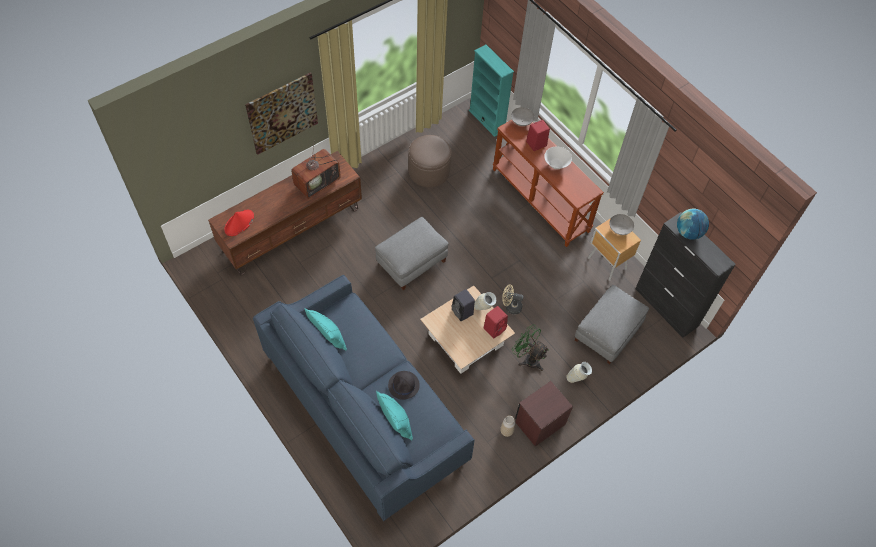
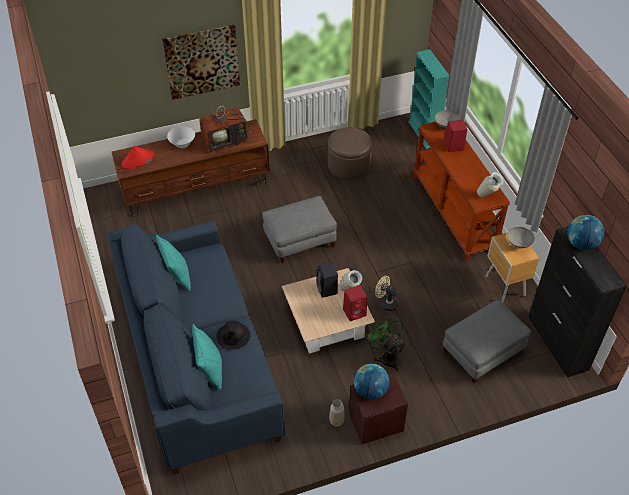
camera: 20 degrees right, 10 degrees down
white bowl [544,146,572,169] -> white bowl moved to [167,126,195,148]
vase [566,362,592,383] -> vase moved to [477,172,504,197]
none -> globe [354,364,389,399]

